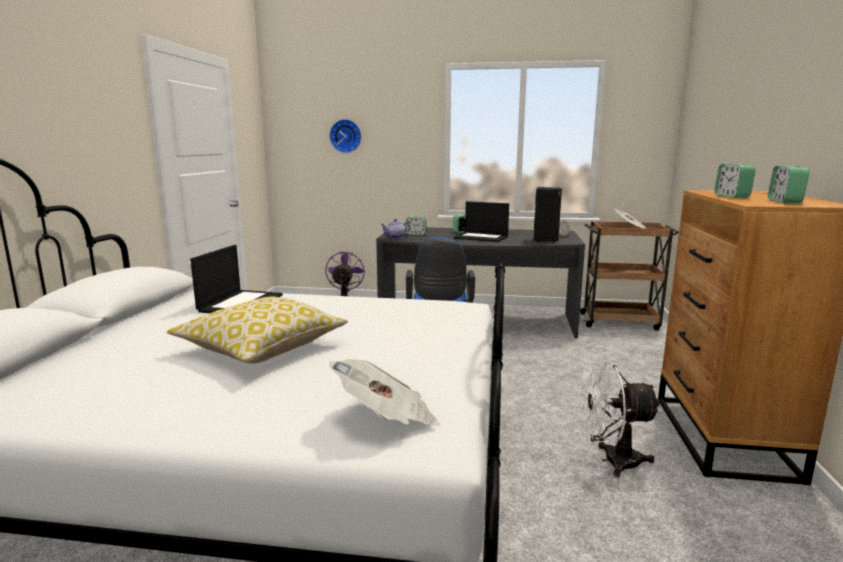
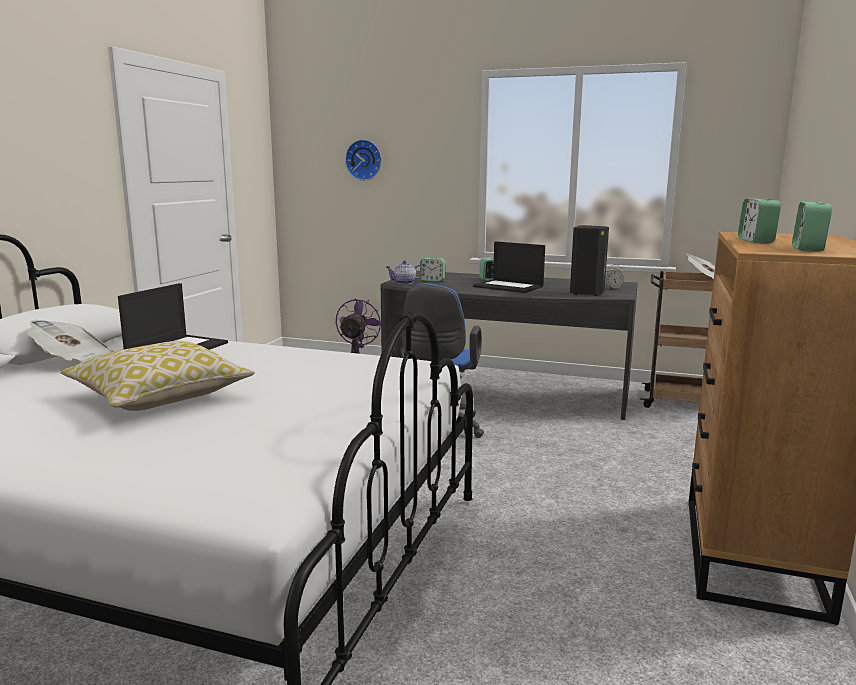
camera: 10 degrees right, 0 degrees up
newspaper [329,359,440,426] -> newspaper moved to [27,320,114,362]
white fan [581,362,661,477] -> none

